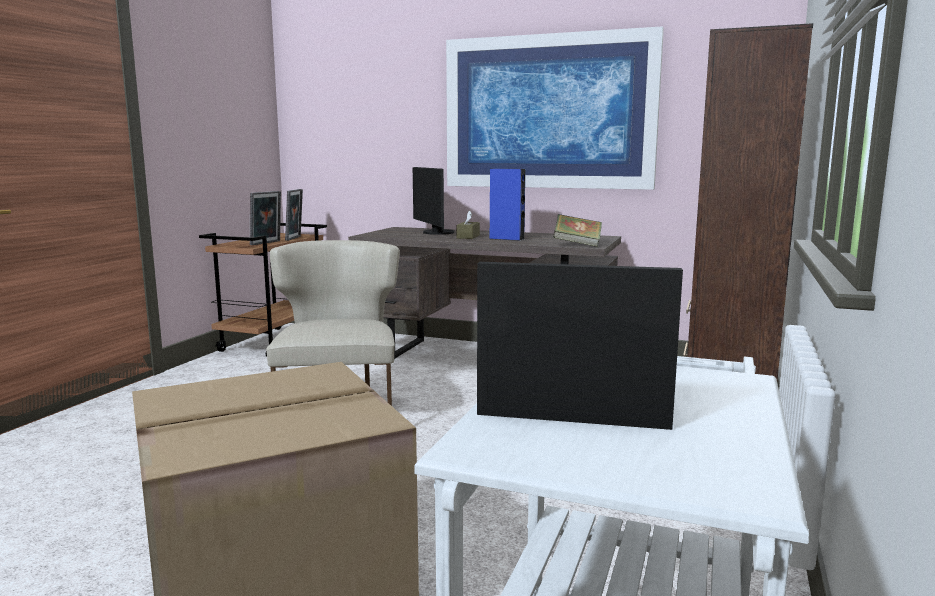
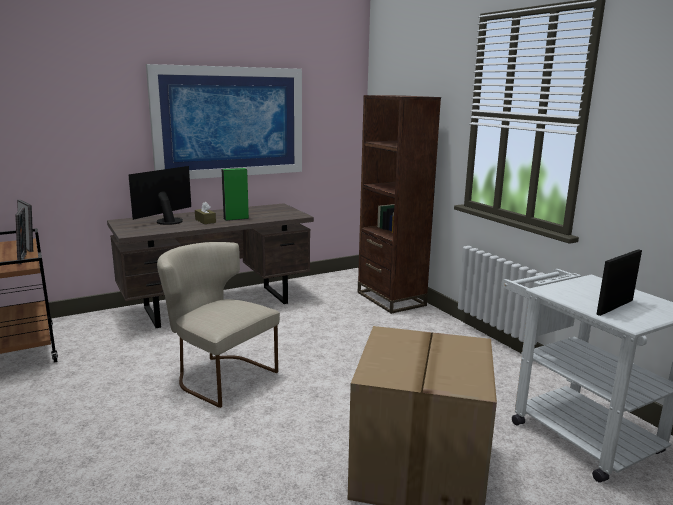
camera: 50 degrees left, 5 degrees up
monitor [413,167,455,235] -> monitor turned 105 degrees clockwise [129,166,191,225]
blue speaker [490,169,525,241] -> green speaker [221,168,249,221]
book [553,214,602,247] -> none

